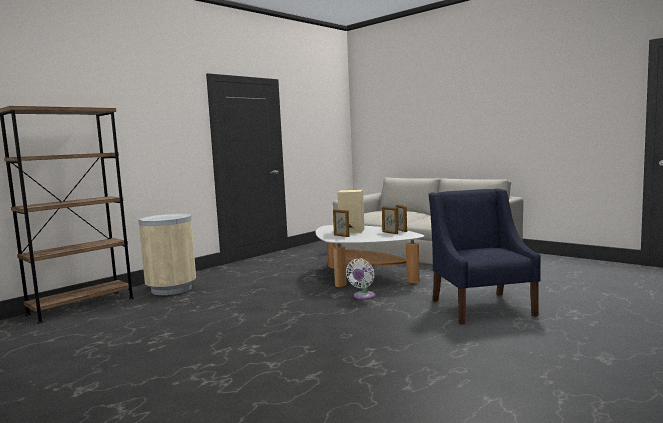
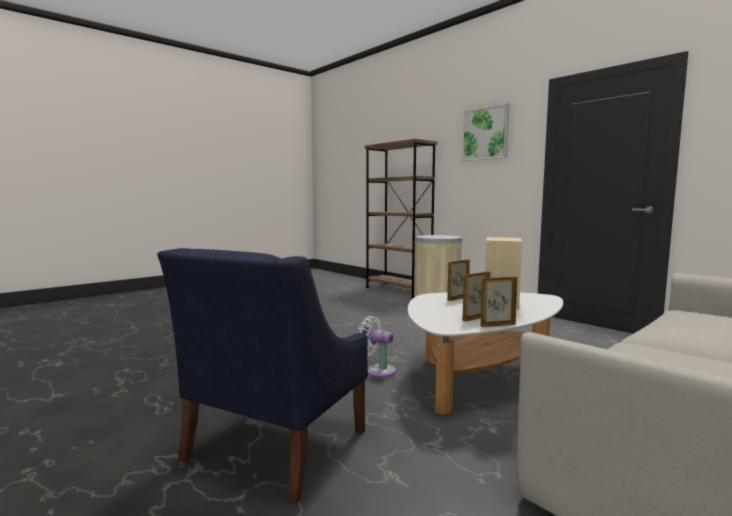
camera: 95 degrees right, 0 degrees up
blue armchair [429,188,541,325] -> blue armchair turned 120 degrees clockwise [157,248,368,504]
none -> picture [462,103,509,161]

